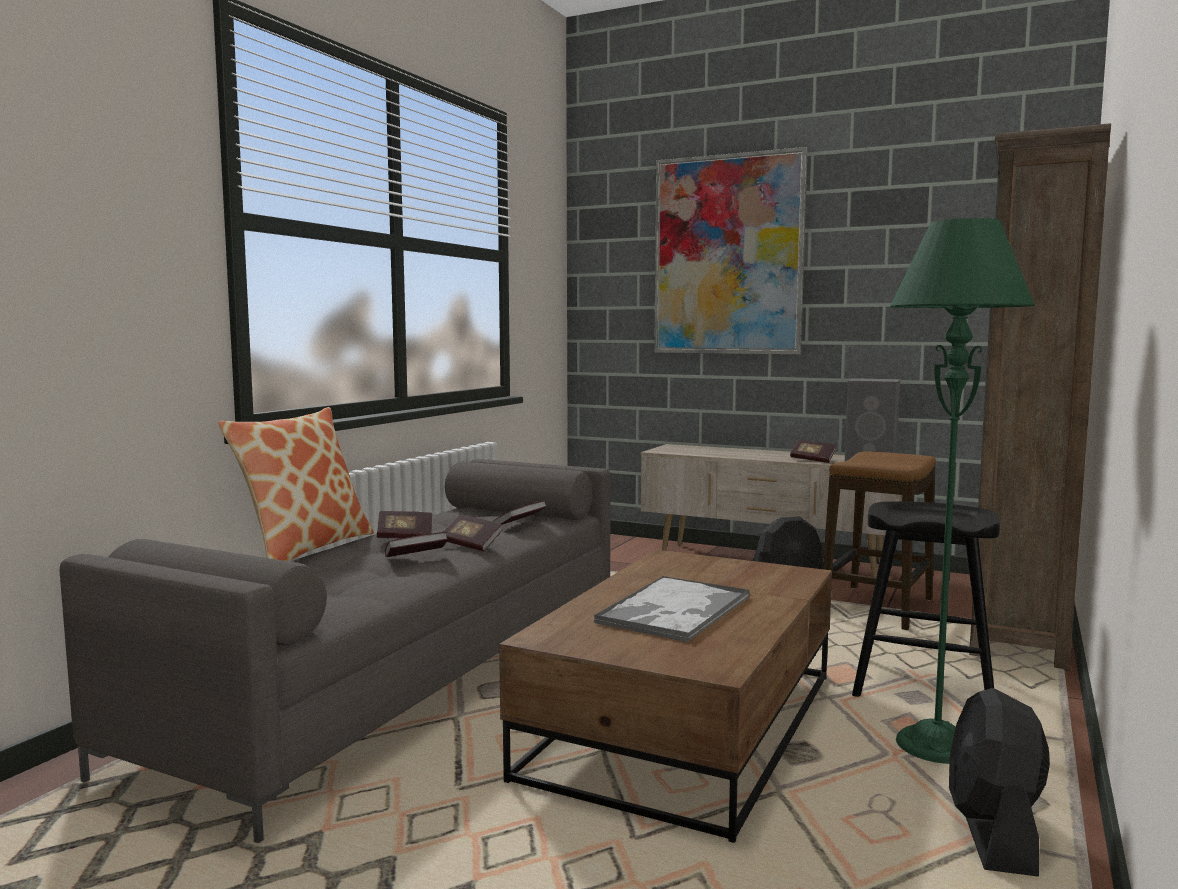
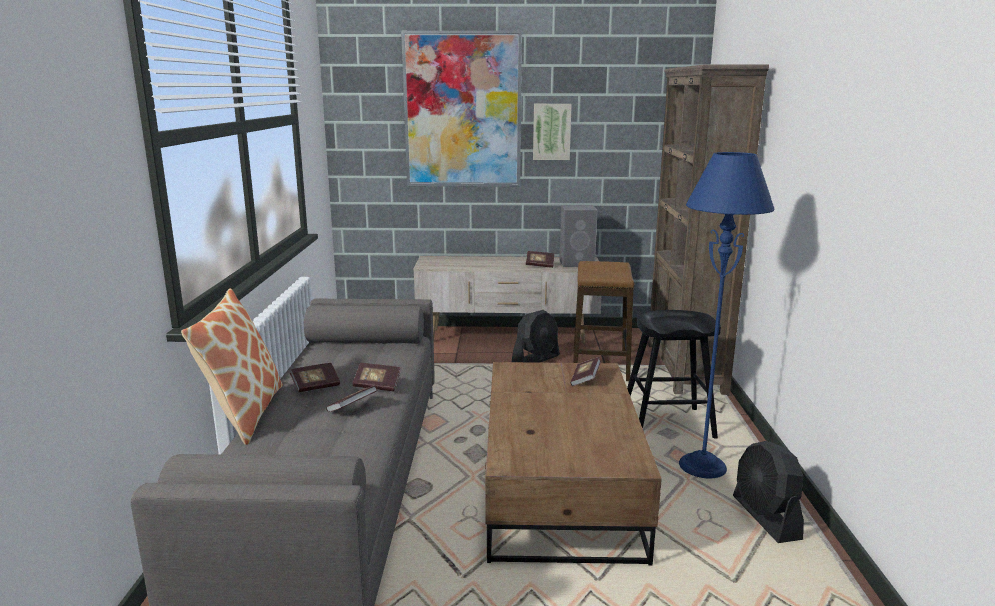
camera: 25 degrees left, 10 degrees up
book [492,500,547,525] -> book moved to [570,357,601,386]
tray [593,576,750,642] -> none
green floor lamp [890,218,1035,764] -> blue floor lamp [679,152,775,478]
none -> picture [533,104,572,160]

